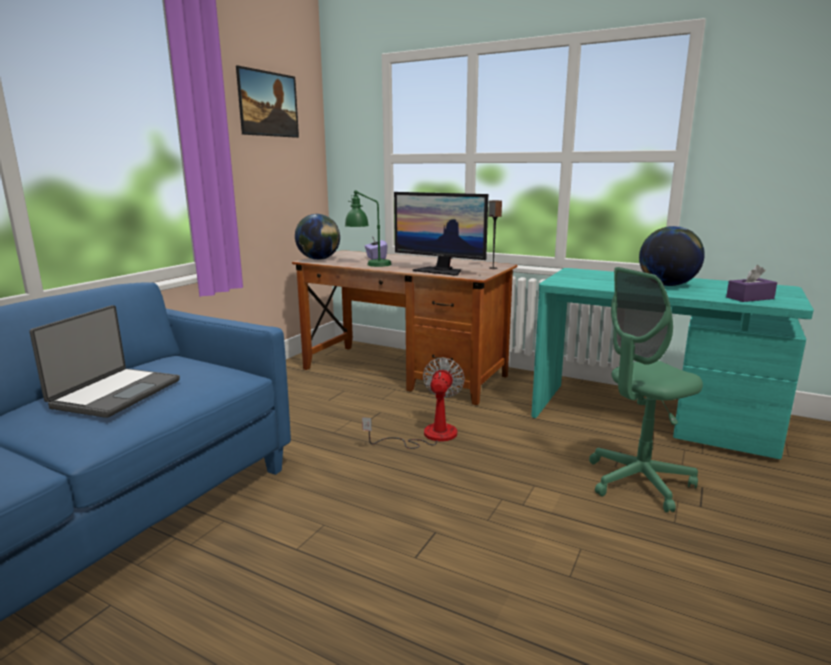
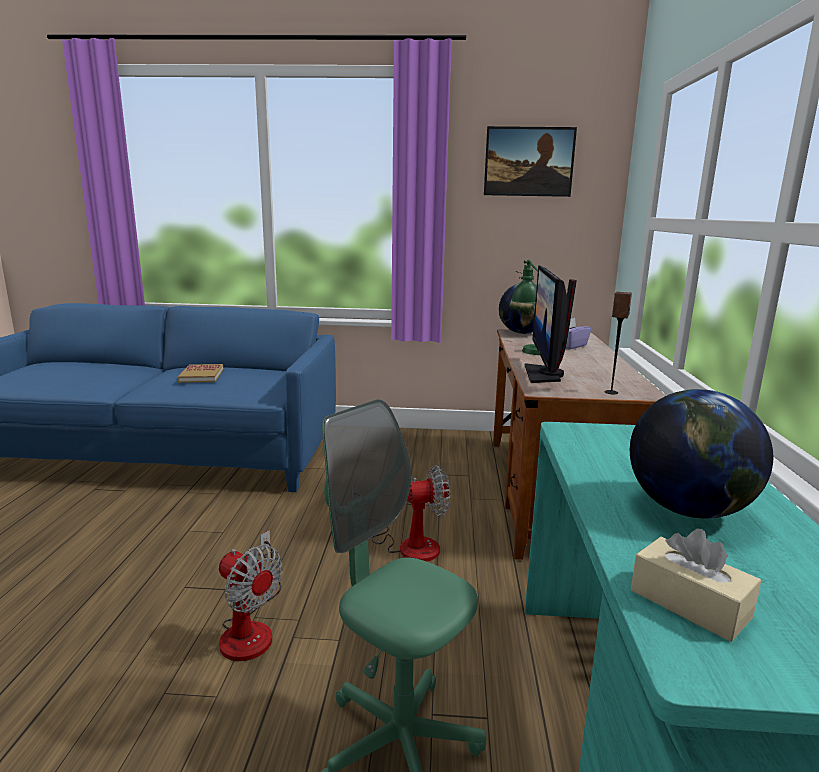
camera: 65 degrees right, 0 degrees up
laptop [29,305,180,418] -> book [177,364,223,383]
purple tissue box [726,265,777,302] -> beige tissue box [631,529,761,642]
none -> fan [219,530,283,661]

